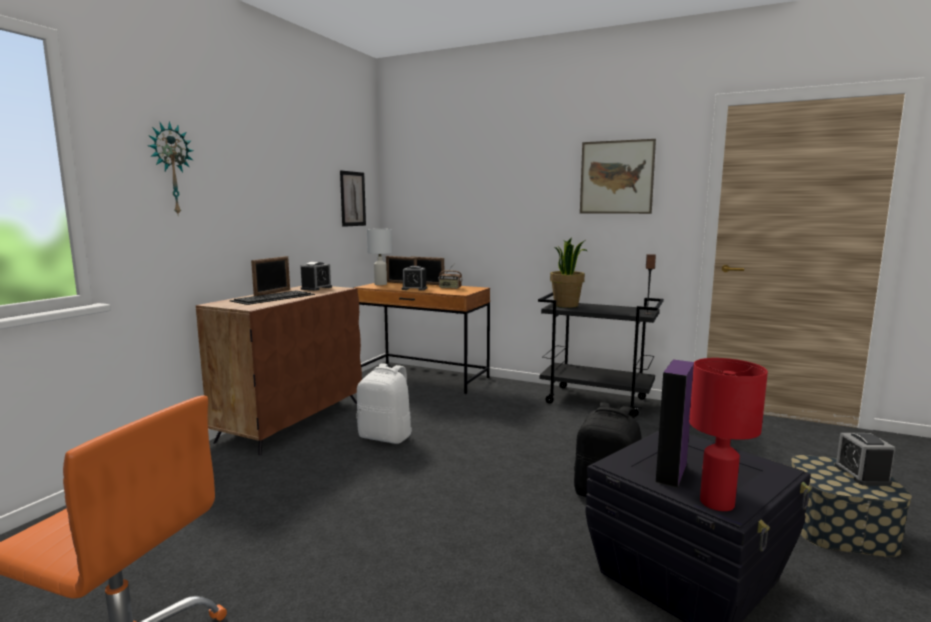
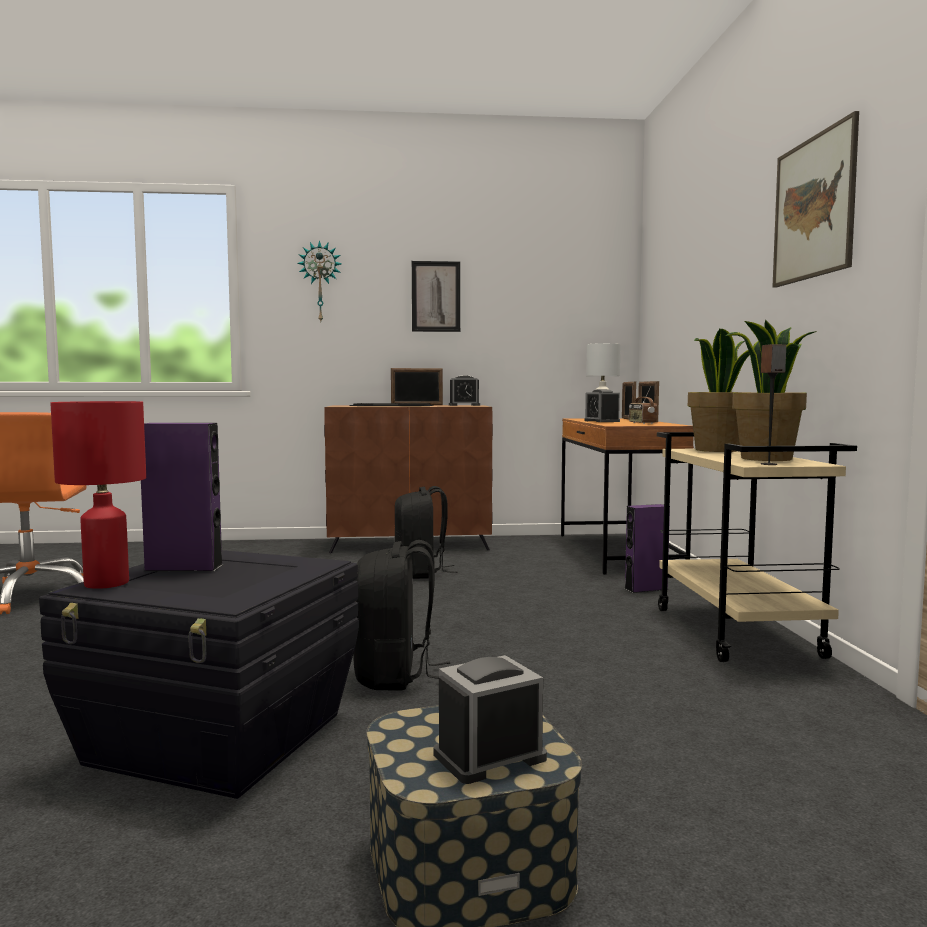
camera: 60 degrees right, 5 degrees down
picture [340,170,366,227] -> picture moved to [412,261,460,332]
white backpack [356,364,412,444] -> black backpack [395,486,458,579]
black cart [538,292,664,417] -> beige cart [657,432,857,662]
none -> purple speaker [625,504,670,593]
none -> potted plant [725,320,817,461]

